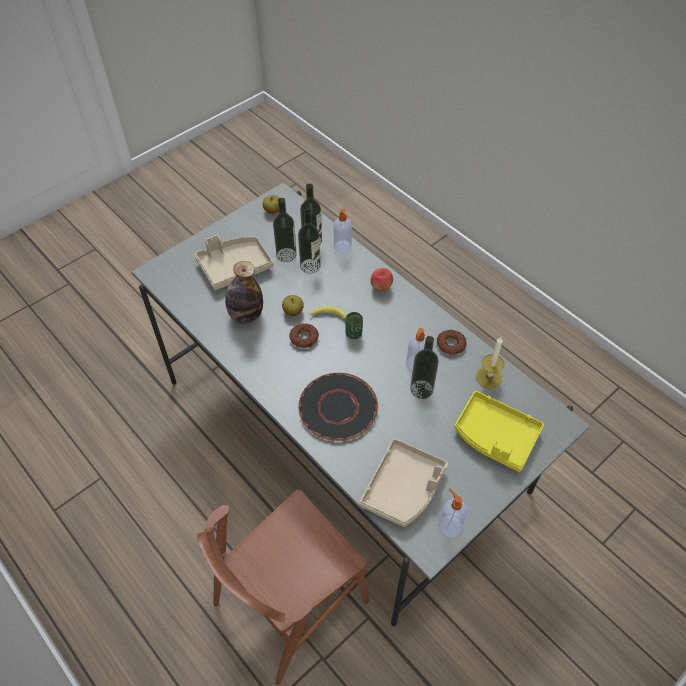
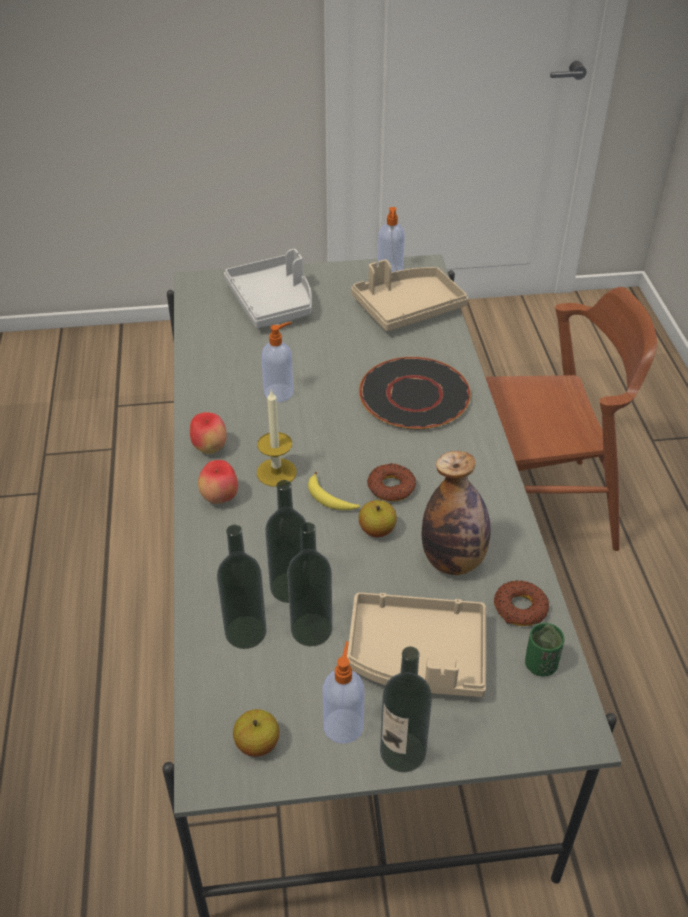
camera: 145 degrees left, 10 degrees down
soap dispenser [334,209,352,253] -> soap dispenser moved to [323,641,364,743]
green cup [345,312,363,339] -> green cup moved to [525,623,565,677]
bottle [410,336,439,399] -> bottle moved to [380,647,432,772]
donut [436,329,467,355] -> donut moved to [494,580,549,626]
yellow tray [454,391,544,472] -> grey tray [224,249,312,328]
candle [476,337,504,389] -> candle moved to [257,389,297,487]
none -> apple [190,412,227,454]

